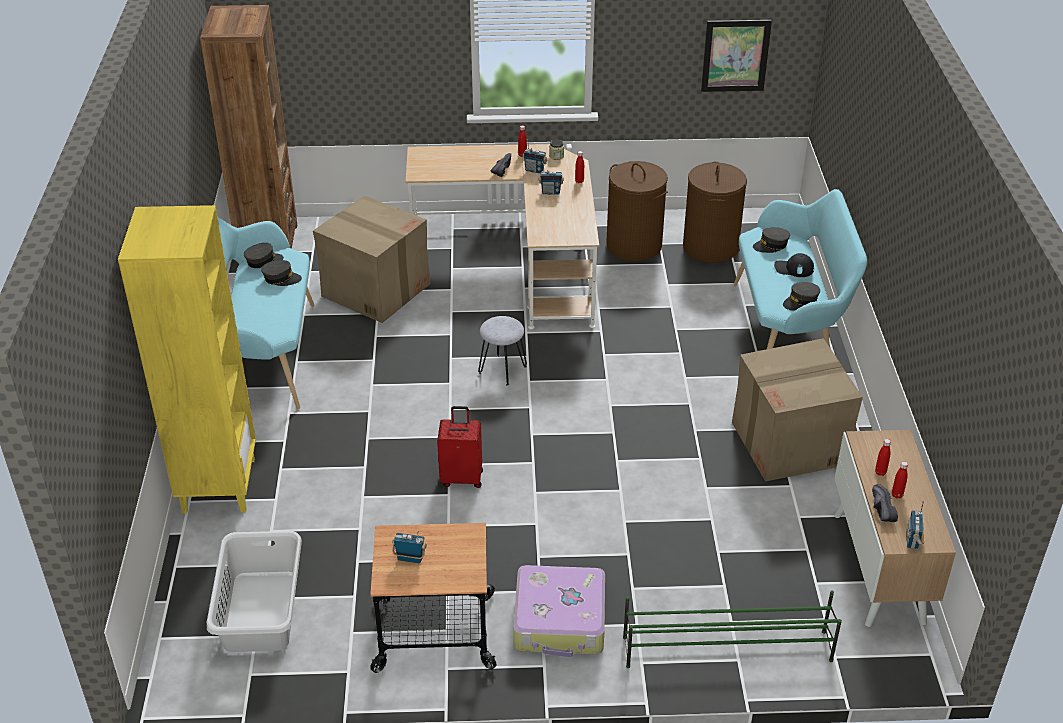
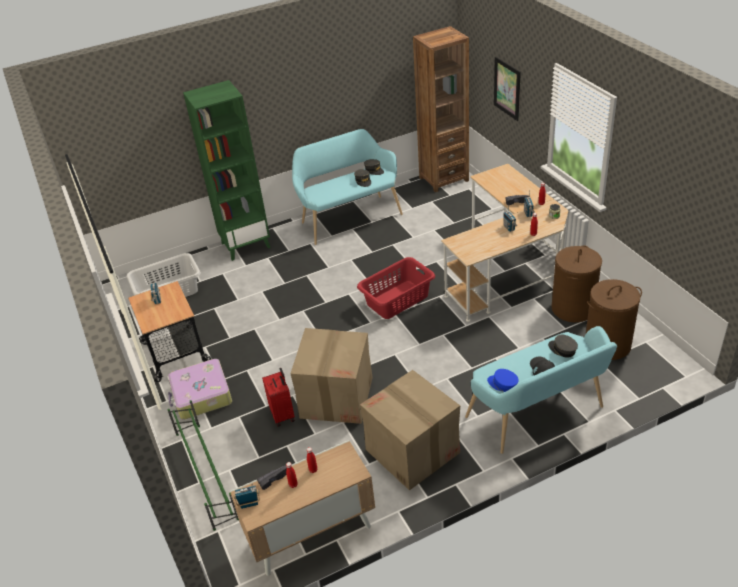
camera: 70 degrees right, 0 degrees up
yellow bookcase [118,205,256,514] -> green bookcase [183,80,271,261]
cardboard box [313,196,430,323] -> cardboard box moved to [290,328,373,424]
red suitcase [437,406,483,488] -> red suitcase moved to [262,368,295,427]
grey stool [478,316,527,386] -> red laundry basket [357,257,435,319]
picture [701,20,772,92] -> picture moved to [494,57,521,121]
grey cap [783,282,820,311] -> blue cap [487,369,519,392]

